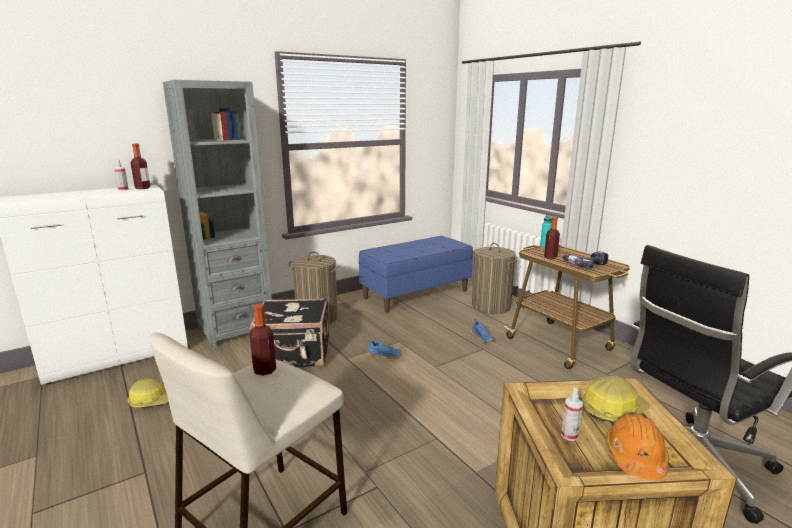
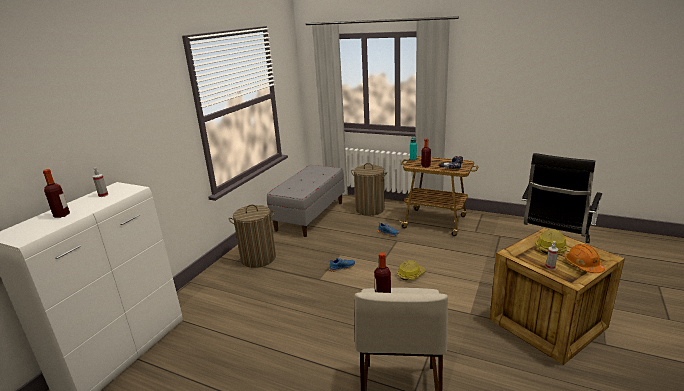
camera: 30 degrees left, 5 degrees up
hard hat [128,378,169,407] -> hard hat moved to [397,260,426,280]
bottle [131,144,150,189] -> bottle moved to [43,169,70,218]
grey bookcase [163,80,272,349] -> none
black suitcase [250,298,329,367] -> none
blue bench [359,236,473,313] -> grey bench [267,165,345,237]

